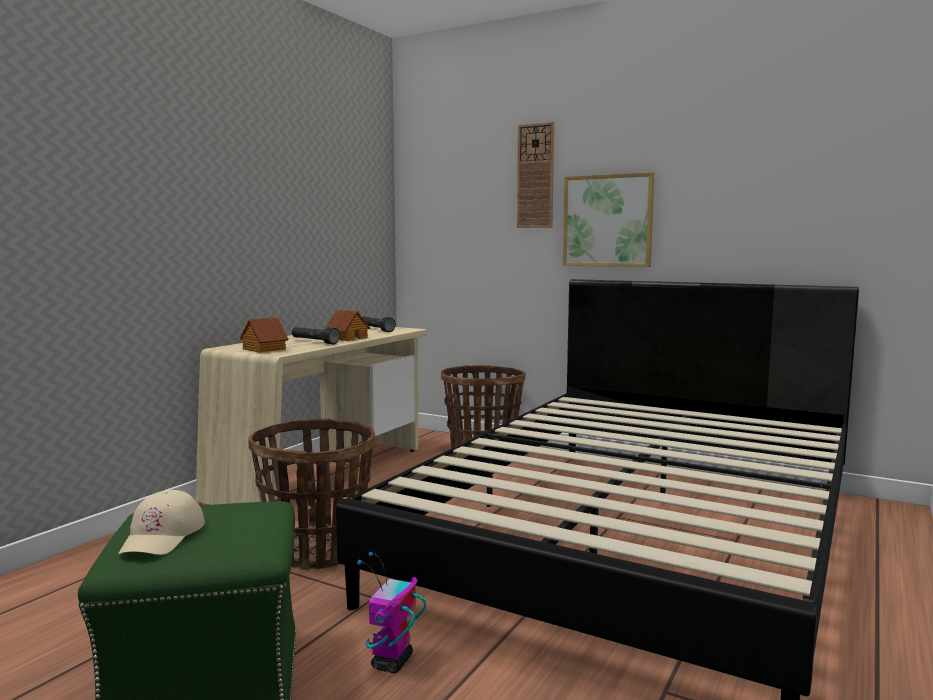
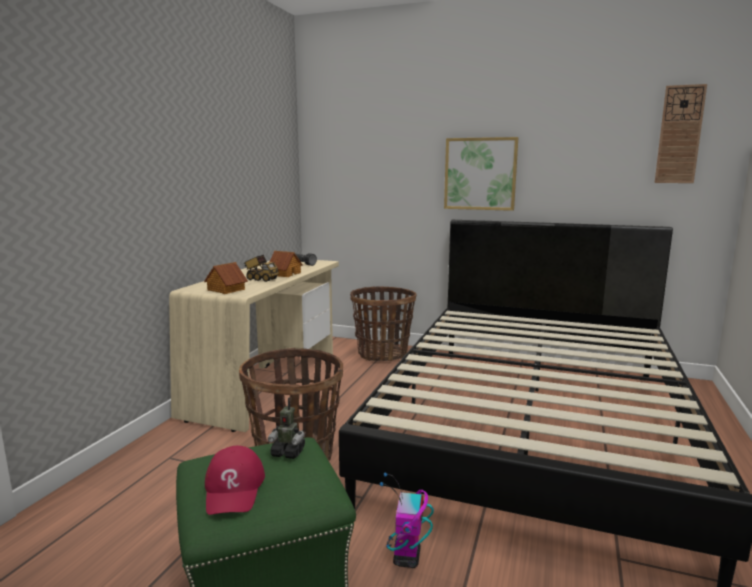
camera: 10 degrees left, 5 degrees up
beige cap [119,490,205,555] -> red cap [205,446,265,515]
black flashlight [292,327,340,344] -> toy truck [244,255,279,282]
wall clock [517,122,554,228] -> wall clock moved to [655,84,707,183]
none -> toy robot [268,398,305,459]

